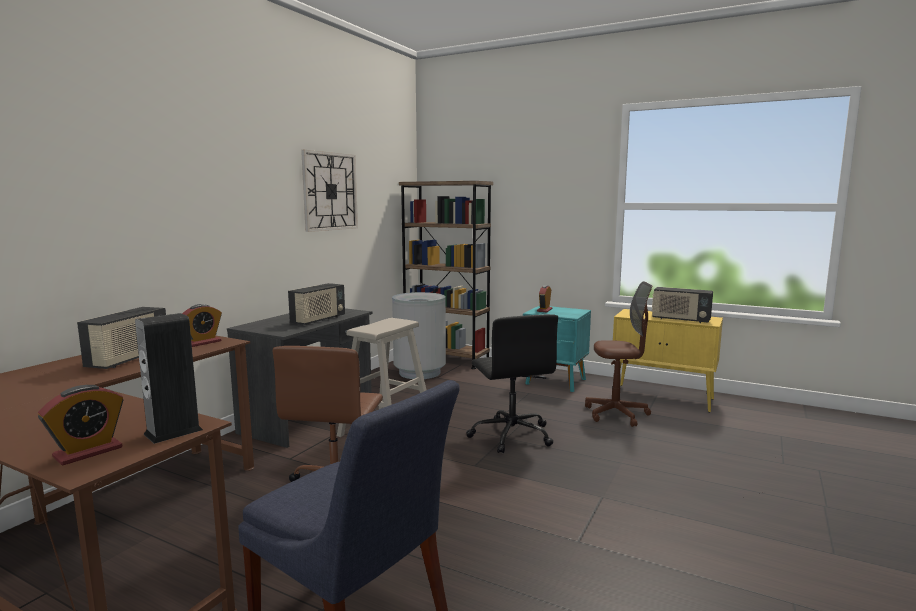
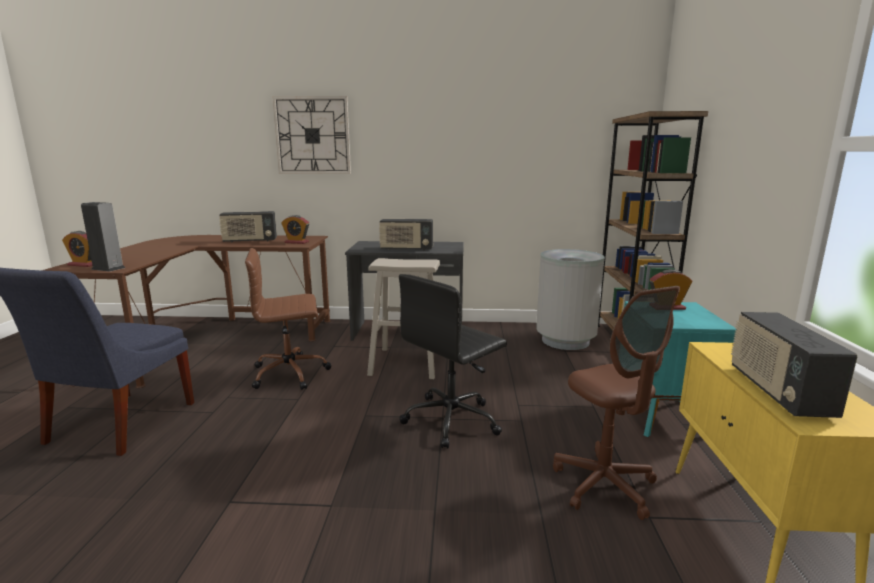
camera: 65 degrees right, 5 degrees up
wall clock [301,150,358,232] -> wall clock moved to [272,96,351,174]

